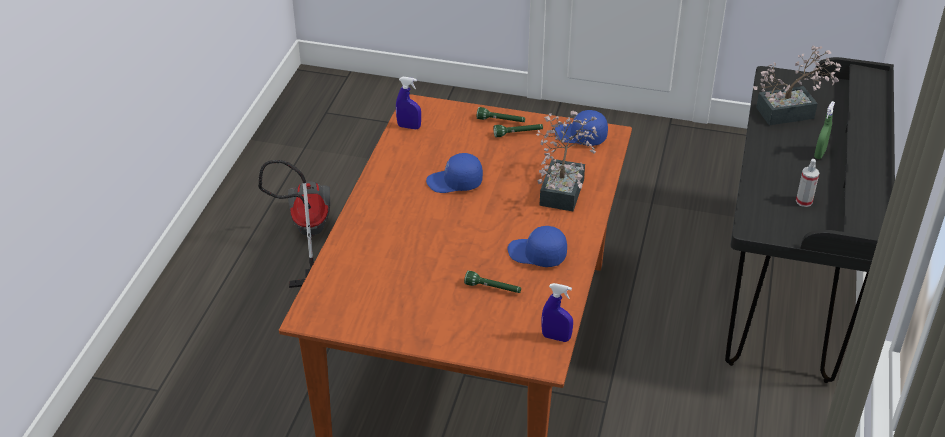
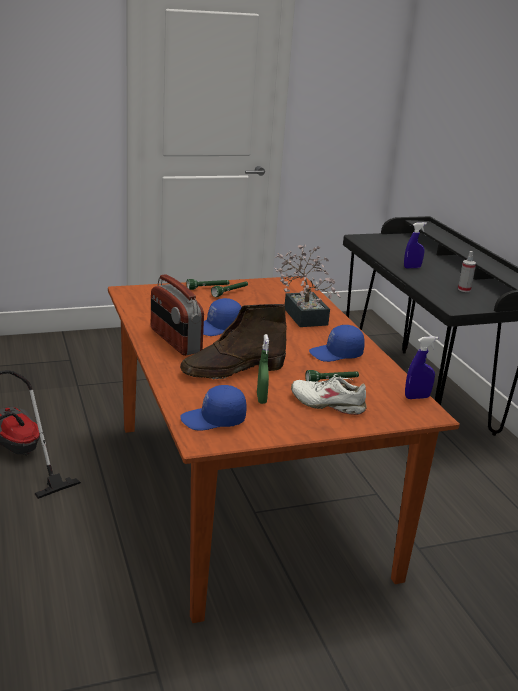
camera: 35 degrees left, 15 degrees down
blue spray bottle [396,77,421,129] -> blue spray bottle moved to [404,222,427,268]
blue cap [555,110,608,146] -> blue cap moved to [180,385,247,431]
potted plant [753,45,841,125] -> none
green spray bottle [814,101,835,159] -> green spray bottle moved to [257,334,269,404]
none -> radio [150,274,204,356]
none -> brown boot [180,304,287,379]
none -> white shoe [291,374,367,415]

